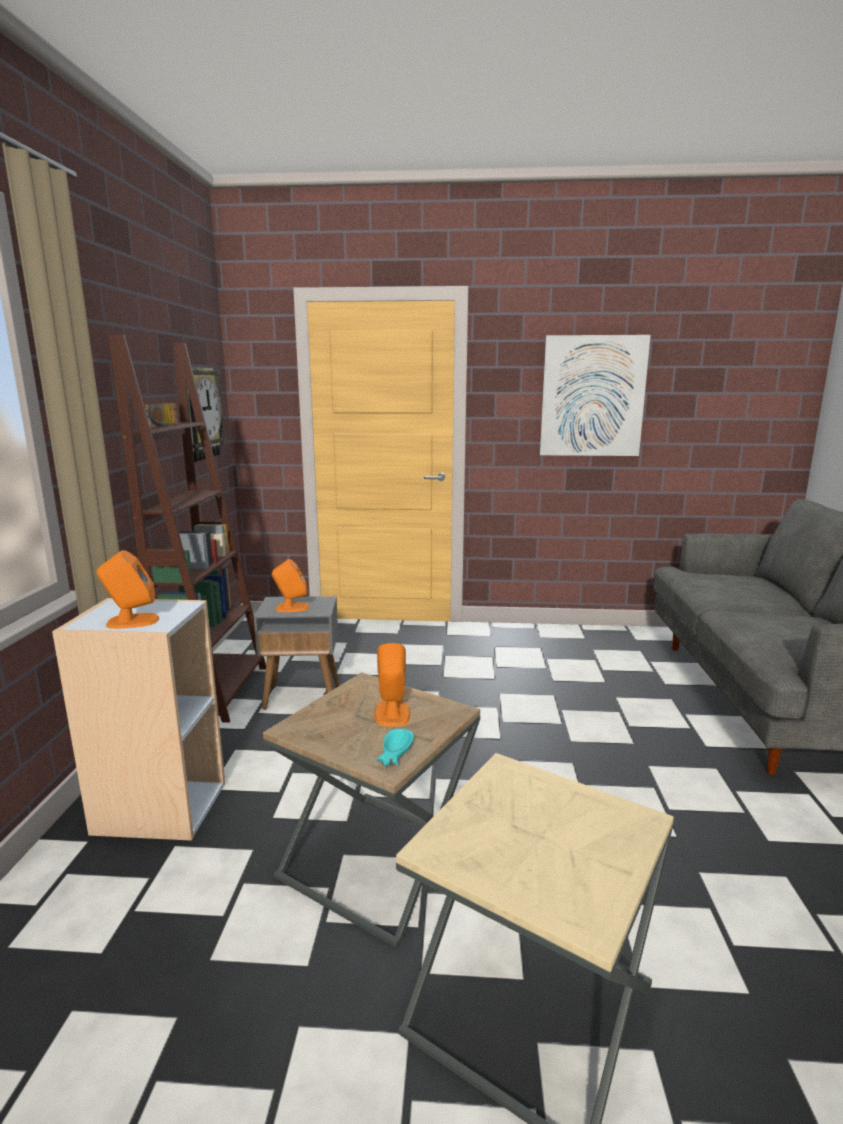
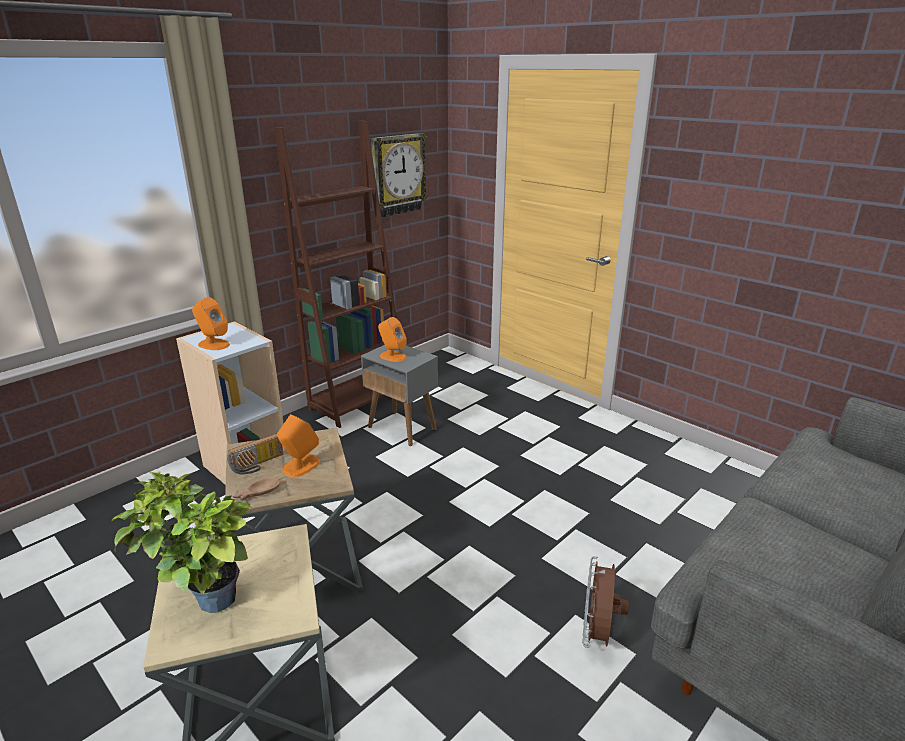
camera: 40 degrees right, 10 degrees up
radio [144,403,178,428] -> radio moved to [227,433,284,474]
turquoise bowl [376,729,414,766] -> brown bowl [233,477,280,501]
picture [540,335,651,456] -> none
none -> potted plant [111,472,251,613]
none -> brown fan [582,556,629,648]

